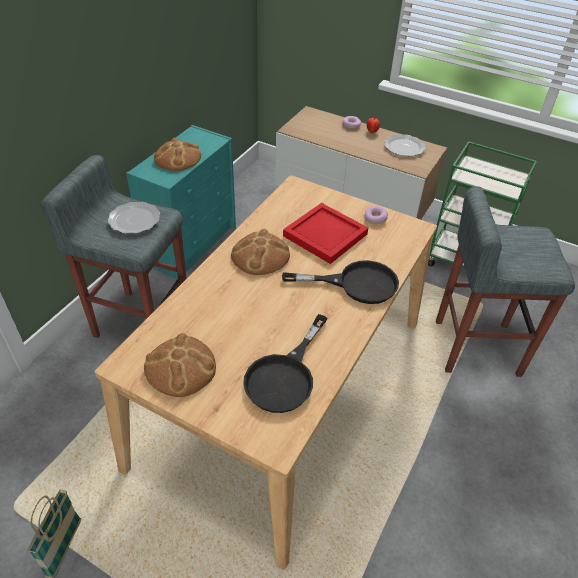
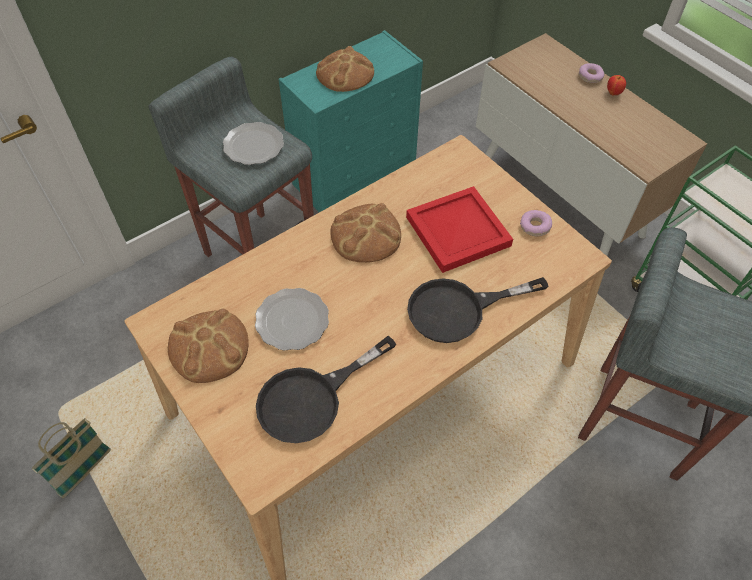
camera: 25 degrees right, 10 degrees up
black frying pan [282,260,399,304] -> black frying pan turned 135 degrees clockwise [407,277,549,343]
plate [384,134,426,157] -> plate moved to [255,288,329,351]

